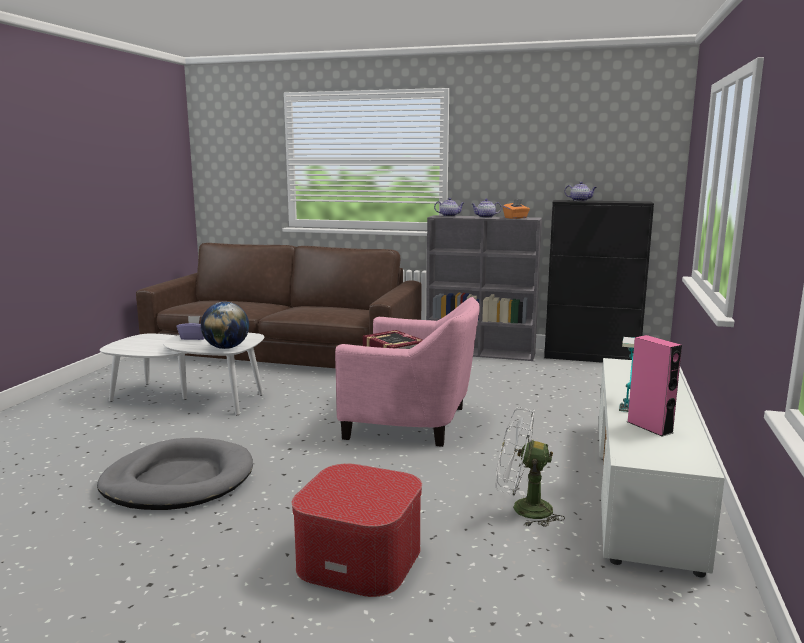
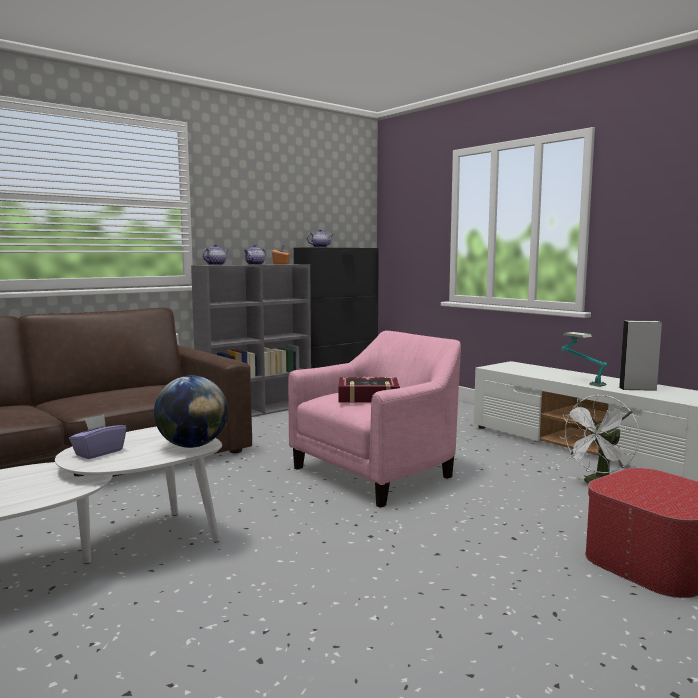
camera: 55 degrees left, 5 degrees down
grey dog bed [97,438,253,510] -> none
pink speaker [628,335,682,437] -> grey speaker [619,321,662,391]

